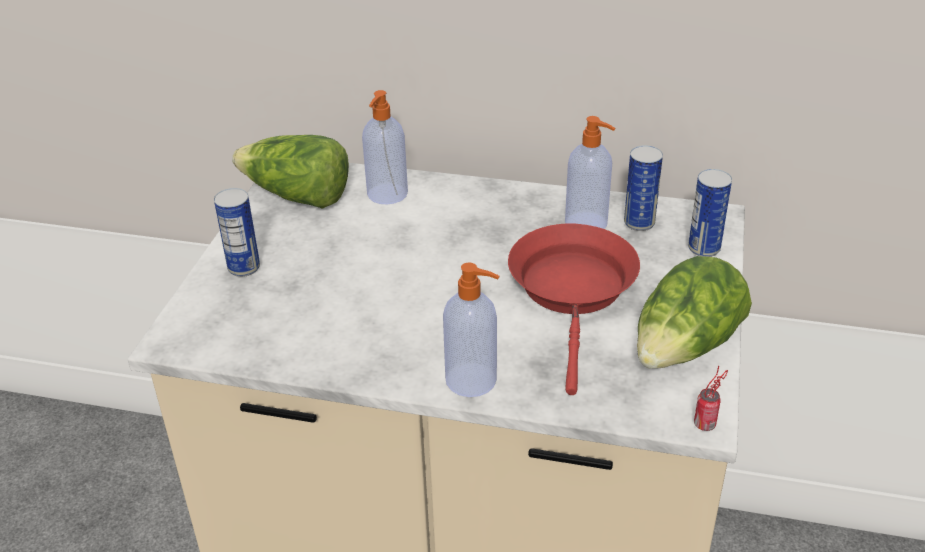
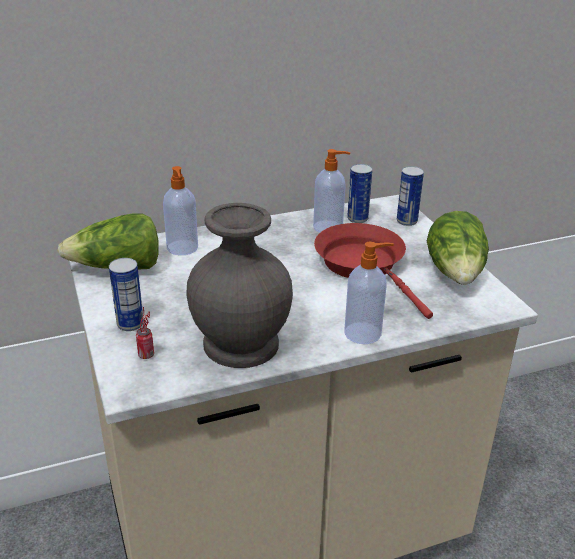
camera: 35 degrees left, 5 degrees down
can [694,365,728,431] -> can moved to [136,307,154,359]
none -> grey vase [187,203,293,368]

